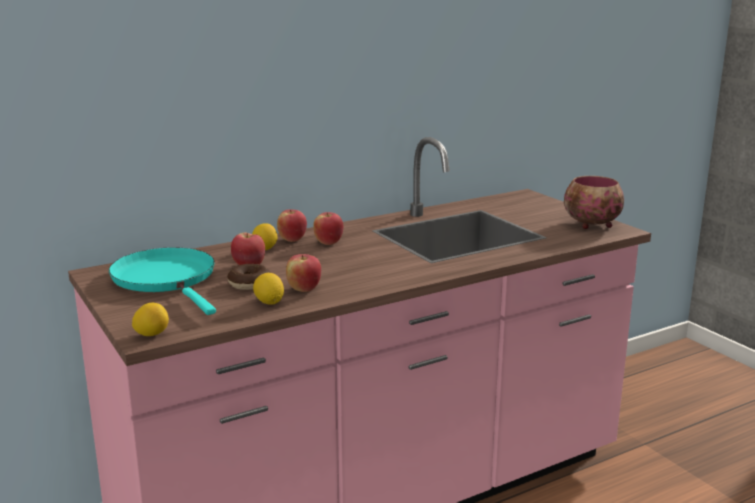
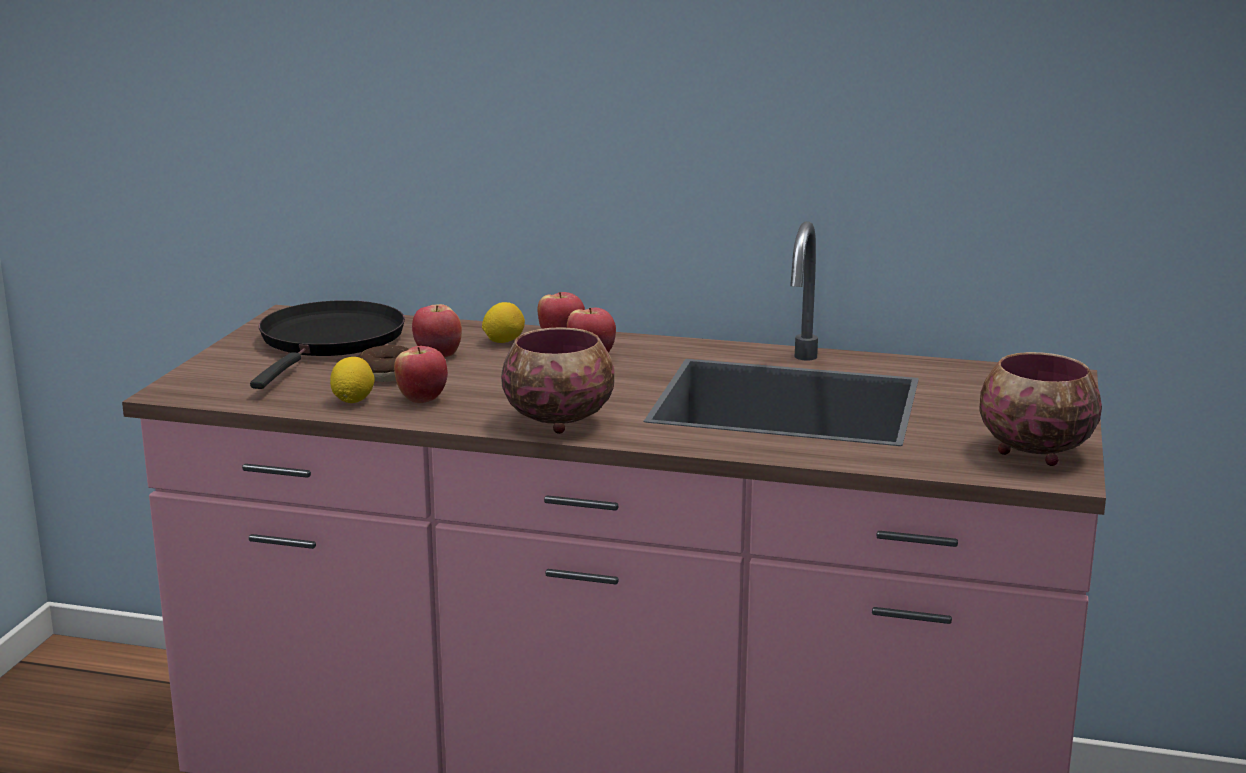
camera: 45 degrees right, 0 degrees up
turquoise frying pan [109,248,216,315] -> black frying pan [250,300,405,389]
lemon [132,303,169,336] -> none
none -> bowl [501,327,615,434]

